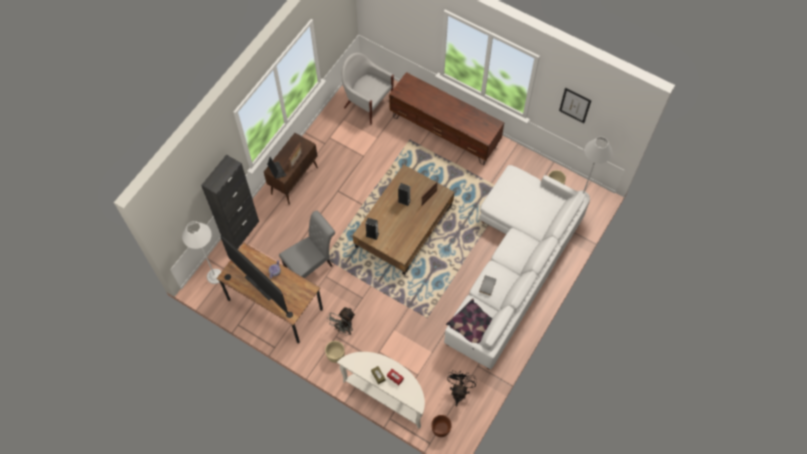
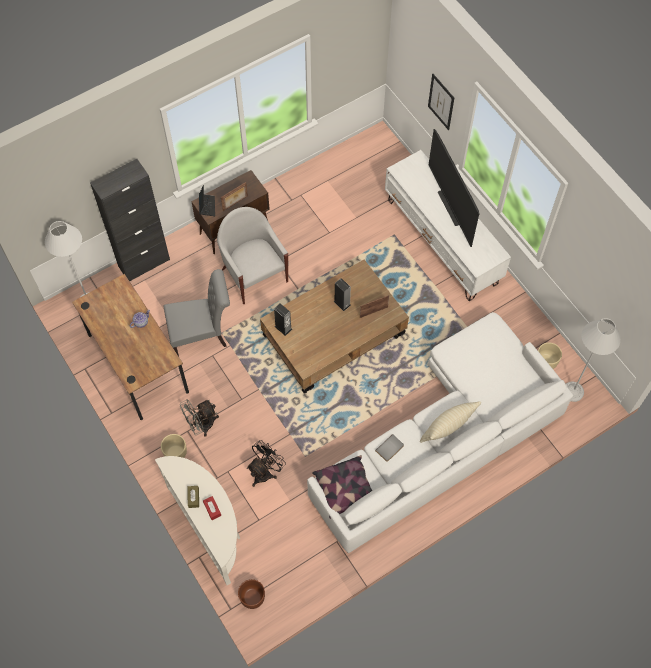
camera: 25 degrees right, 0 degrees up
television [220,236,288,314] -> television moved to [429,129,479,247]
white armchair [342,53,394,124] -> white armchair moved to [217,207,289,304]
brown tv stand [389,72,504,165] -> white tv stand [385,150,511,301]
black fan [447,370,477,406] -> black fan moved to [247,440,286,487]
picture [559,88,591,123] -> picture moved to [428,74,454,130]
none -> beige pillow [420,401,481,443]

